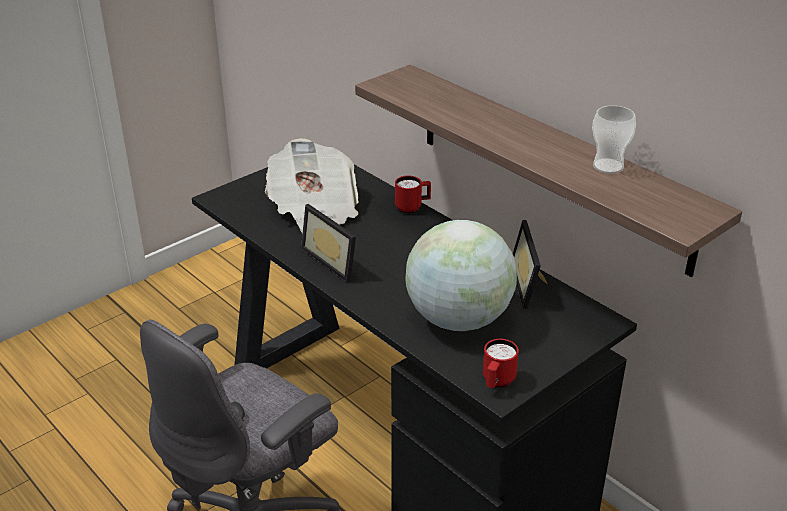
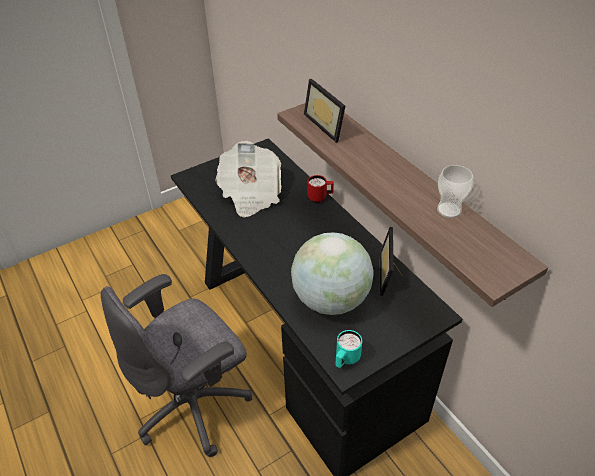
camera: 10 degrees right, 10 degrees up
picture frame [301,204,356,282] -> picture frame moved to [304,79,345,143]
red mug [483,339,519,388] -> turquoise mug [335,330,362,368]

